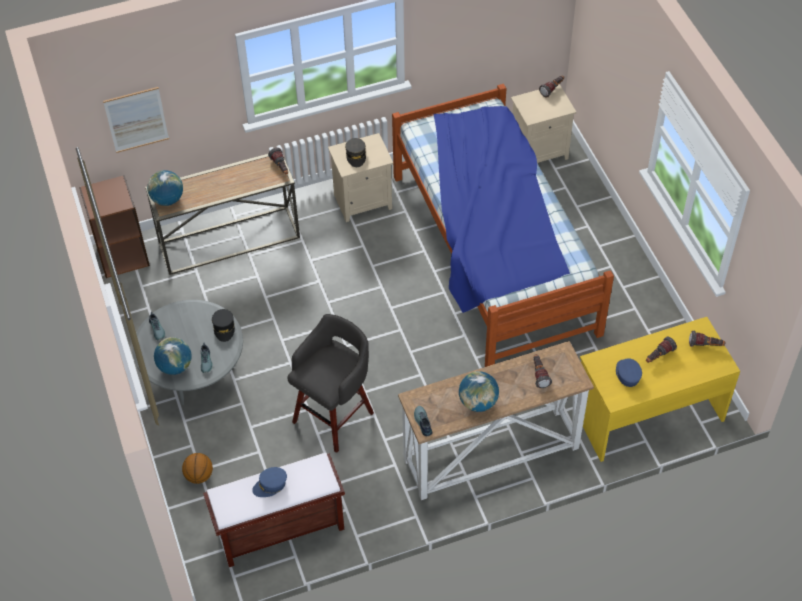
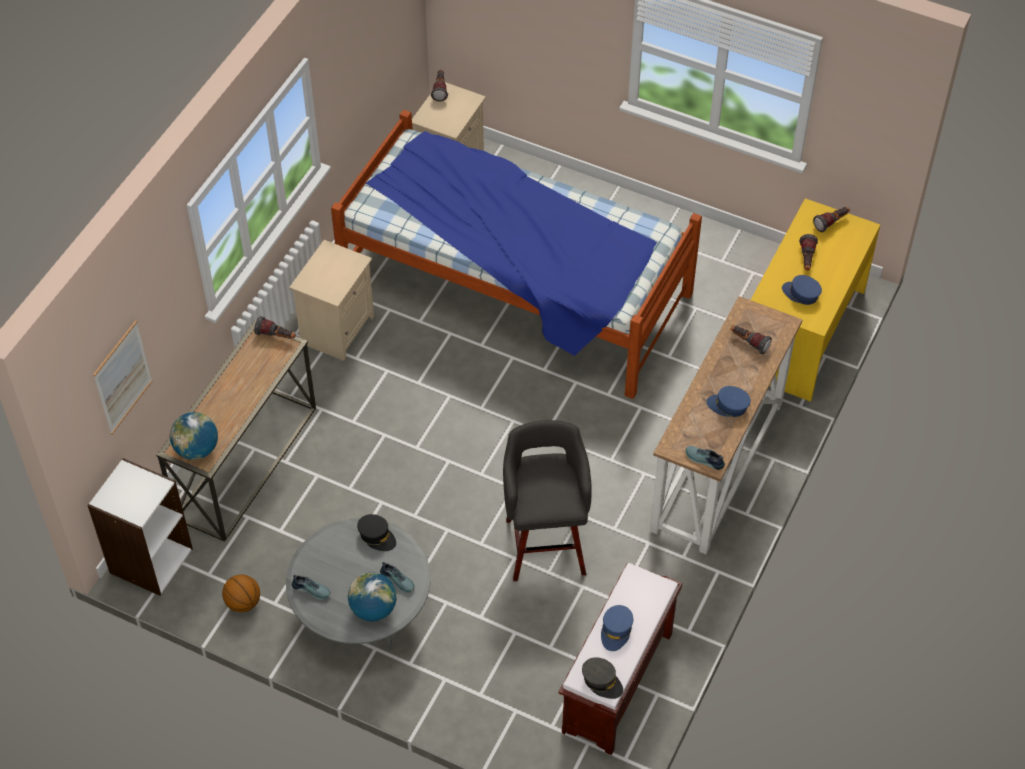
camera: 45 degrees left, 0 degrees up
brown bookcase [79,175,150,278] -> white bookcase [87,458,193,596]
basketball [182,453,213,484] -> basketball moved to [222,575,260,612]
grey cap [345,138,366,167] -> grey cap moved to [582,658,623,699]
globe [459,371,499,412] -> blue cap [706,386,751,417]

